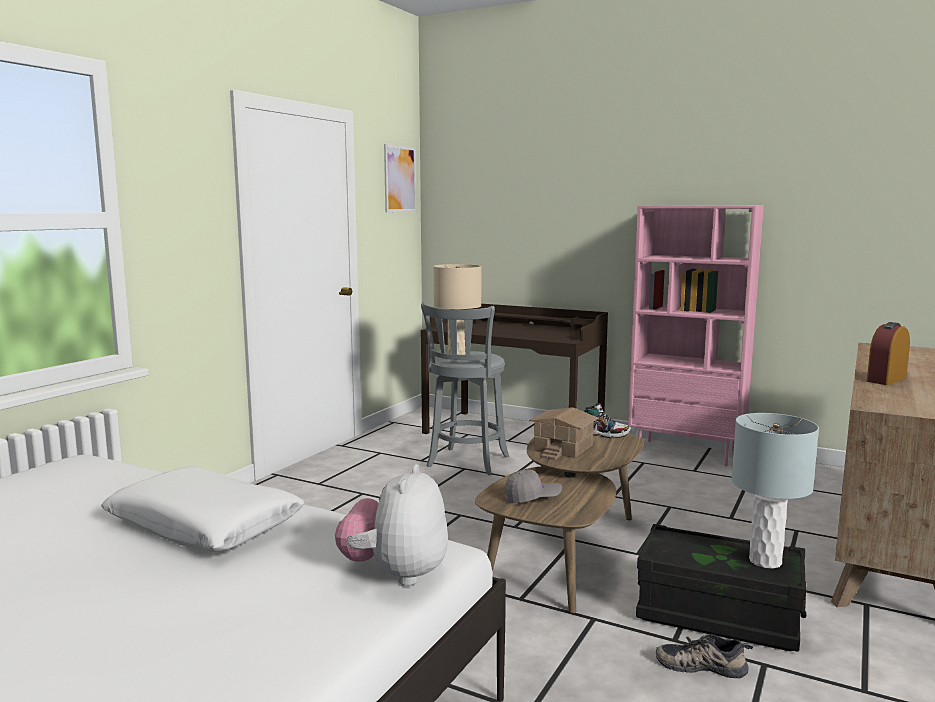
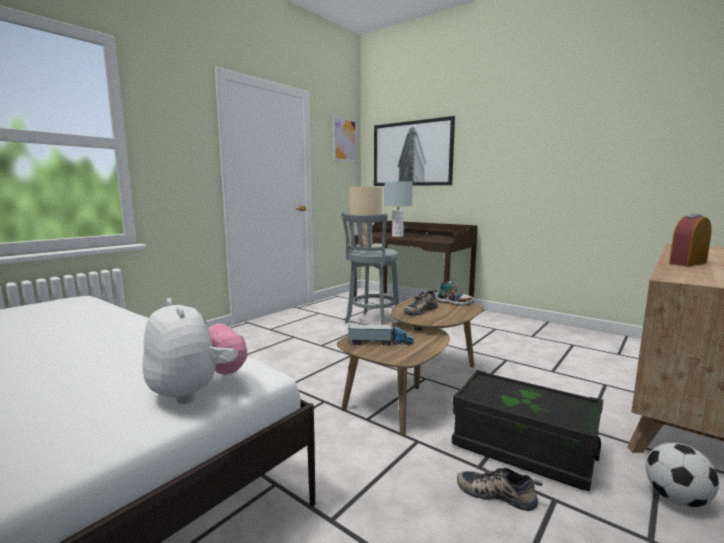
camera: 10 degrees right, 0 degrees up
white pillow [101,466,304,552] -> none
plush toy [335,464,448,586] -> plush toy turned 120 degrees clockwise [143,298,248,404]
grey cap [505,470,562,503] -> toy truck [348,324,414,346]
toy house [529,407,599,460] -> shoe [404,290,438,316]
pink bookcase [628,205,764,466] -> none
grey table lamp [731,413,819,569] -> grey table lamp moved to [384,181,413,237]
none -> picture [374,116,455,186]
none -> football [646,443,719,507]

